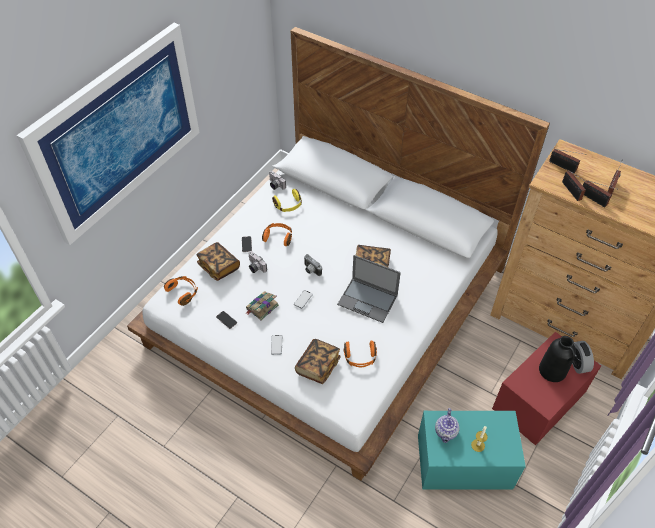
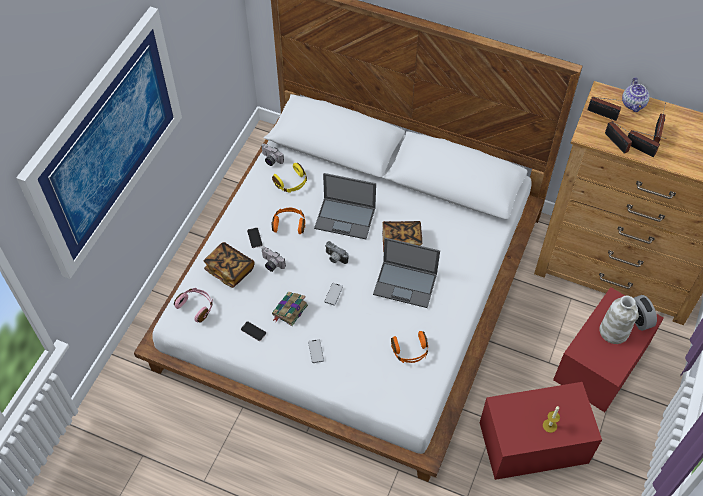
camera: 10 degrees left, 5 degrees up
orange headphones [164,276,198,306] -> pink headphones [174,288,213,323]
book [295,339,341,384] -> none
turquoise storage box [418,411,526,489] -> red storage box [480,382,602,480]
teapot [435,408,460,443] -> teapot moved to [622,77,649,112]
black vase [539,336,576,382] -> white vase [599,296,639,344]
none -> laptop [314,173,376,239]

